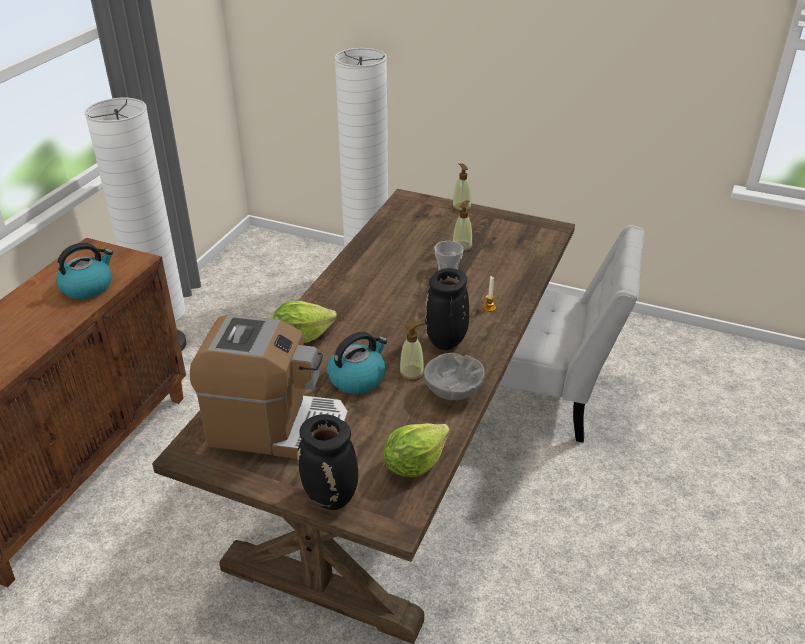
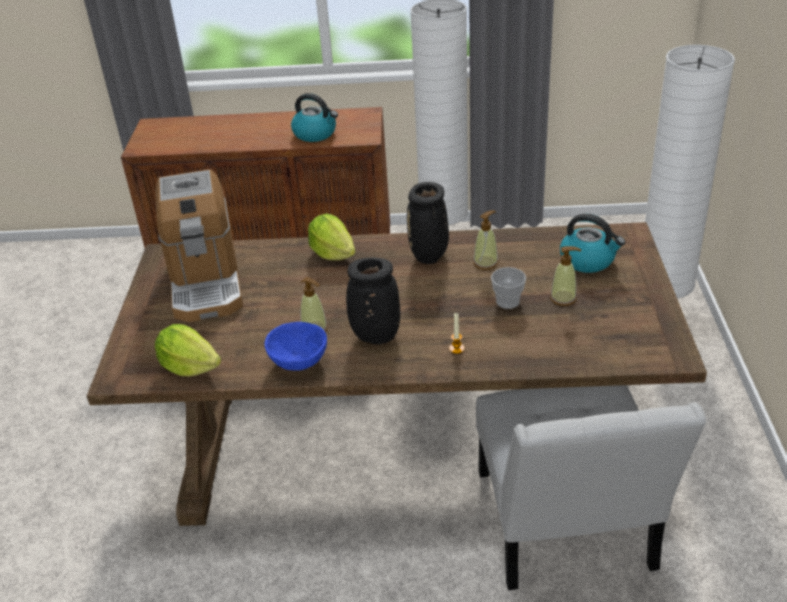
camera: 70 degrees right, 0 degrees up
black vase [297,414,358,510] -> black vase moved to [407,182,449,264]
kettle [327,332,387,394] -> kettle moved to [560,214,625,273]
grey bowl [424,353,485,400] -> blue bowl [264,322,327,371]
soap dispenser [452,163,471,212] -> soap dispenser moved to [474,210,498,270]

